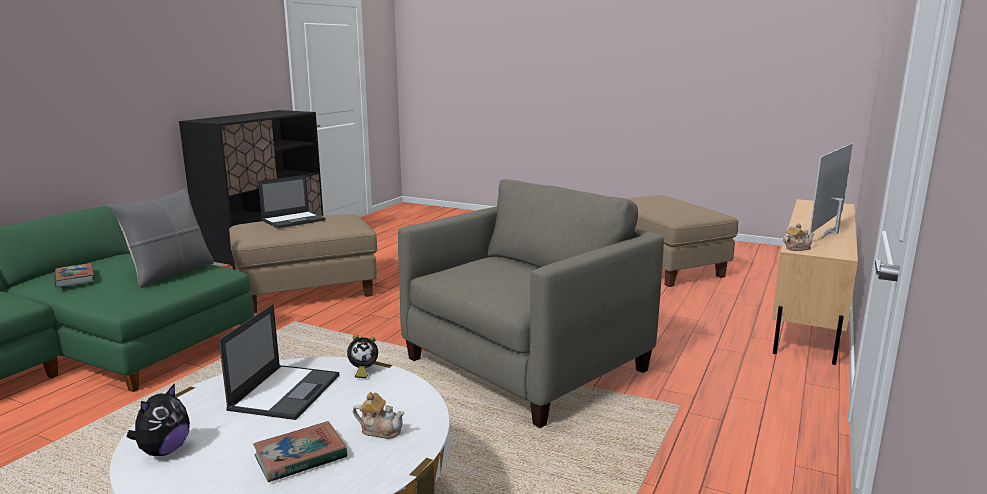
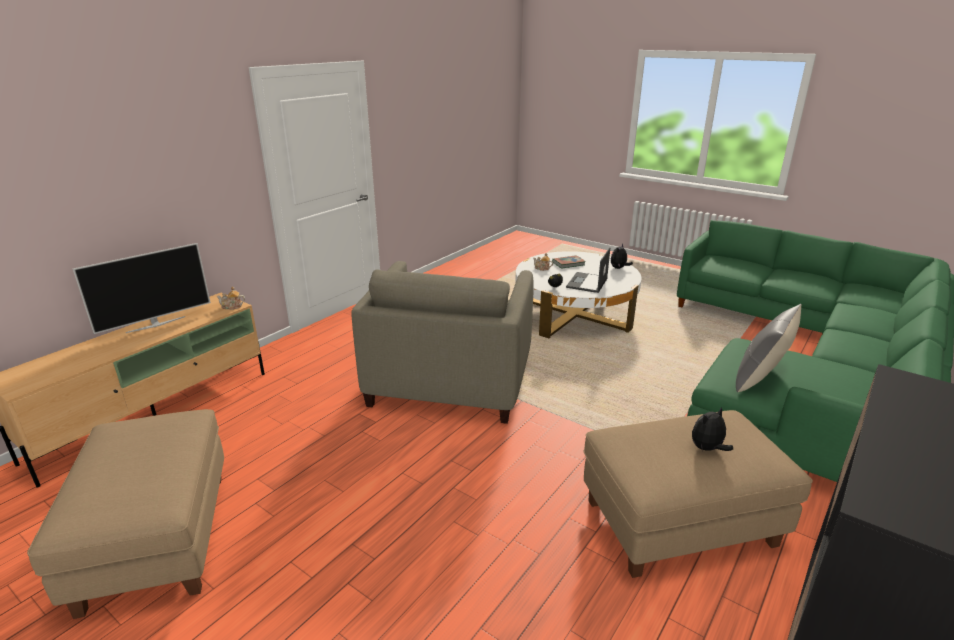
camera: 170 degrees left, 10 degrees up
book [55,263,94,288] -> none
laptop [258,175,326,228] -> plush toy [692,407,733,451]
beige armchair [398,179,664,428] -> beige armchair turned 45 degrees counterclockwise [351,261,534,424]

